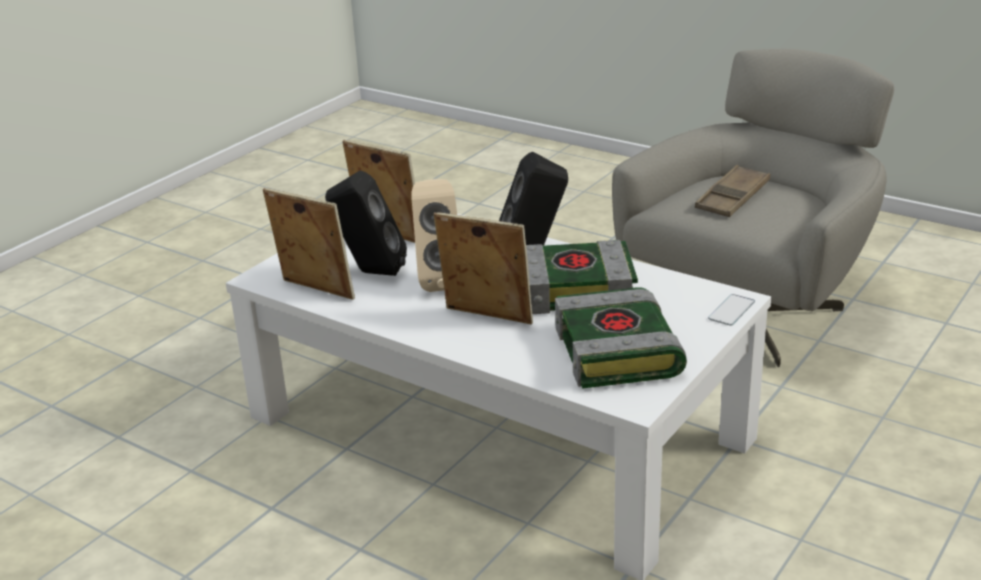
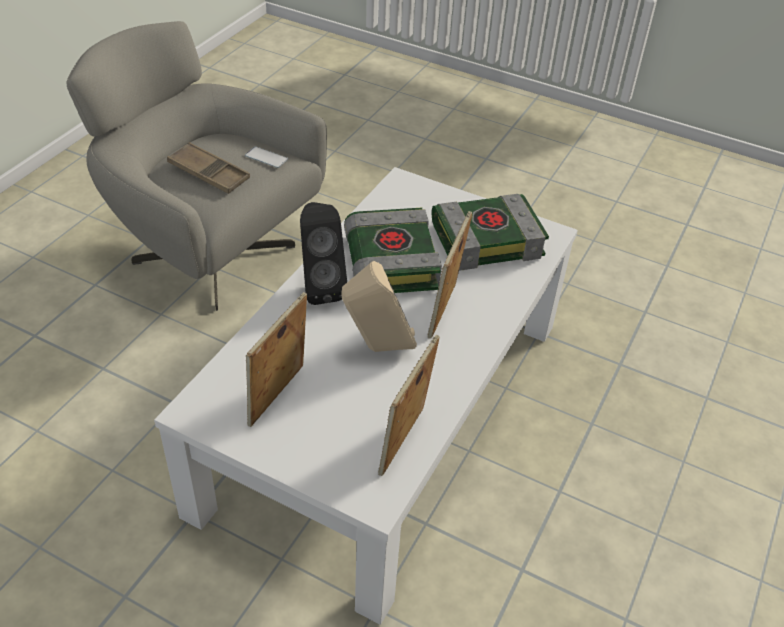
camera: 100 degrees left, 15 degrees up
black speaker [325,170,407,276] -> none
phone [708,294,755,326] -> phone moved to [245,146,288,168]

